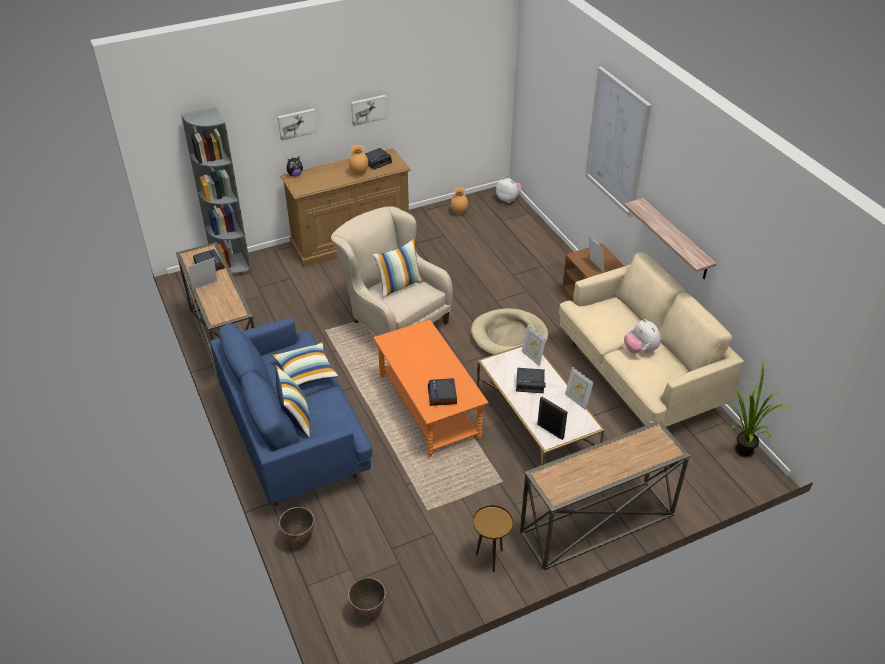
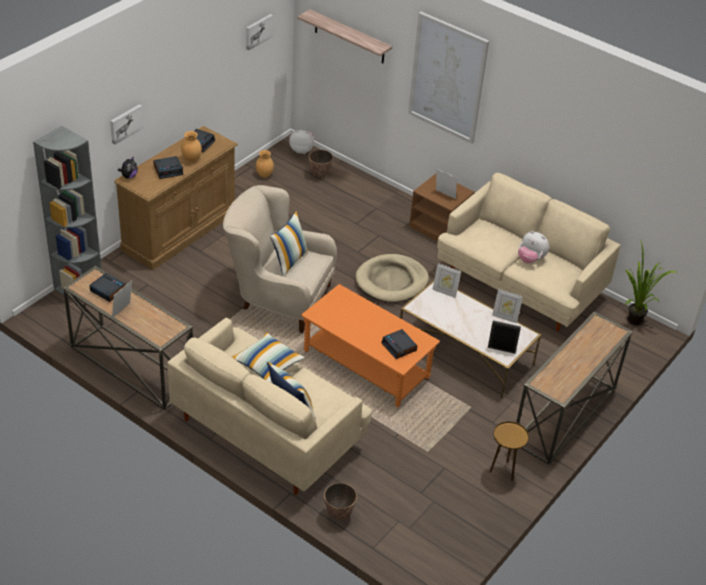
camera: 30 degrees left, 0 degrees up
blue sofa [210,317,373,506] -> beige sofa [167,318,372,495]
planter [348,577,386,620] -> planter moved to [309,149,333,178]
picture [351,95,387,126] -> picture moved to [246,14,273,51]
alarm clock [516,368,546,393] -> alarm clock moved to [153,156,183,179]
shelf [624,198,716,279] -> shelf moved to [297,9,392,63]

